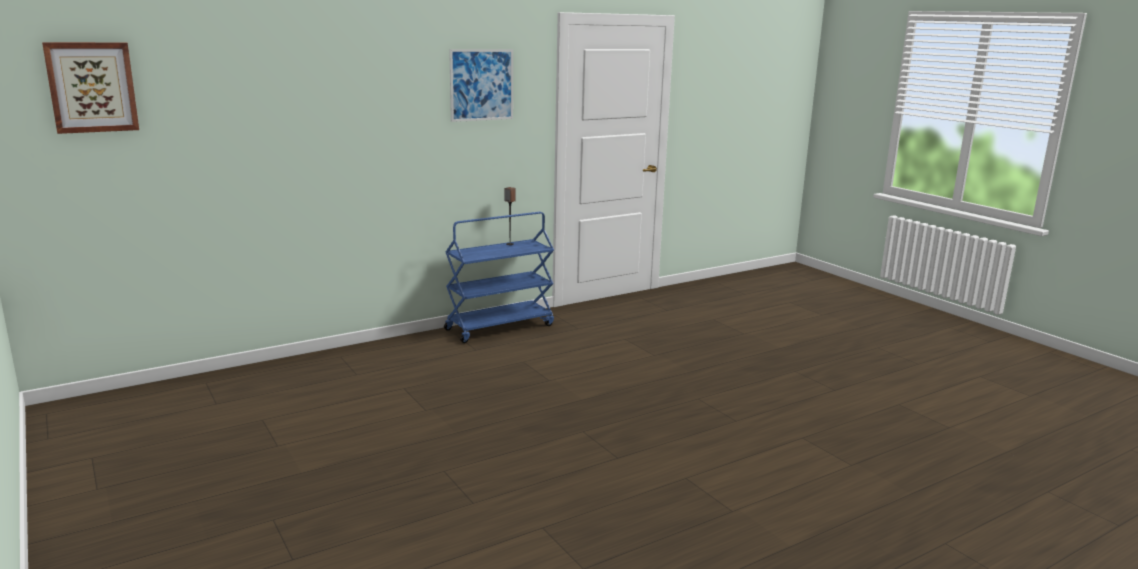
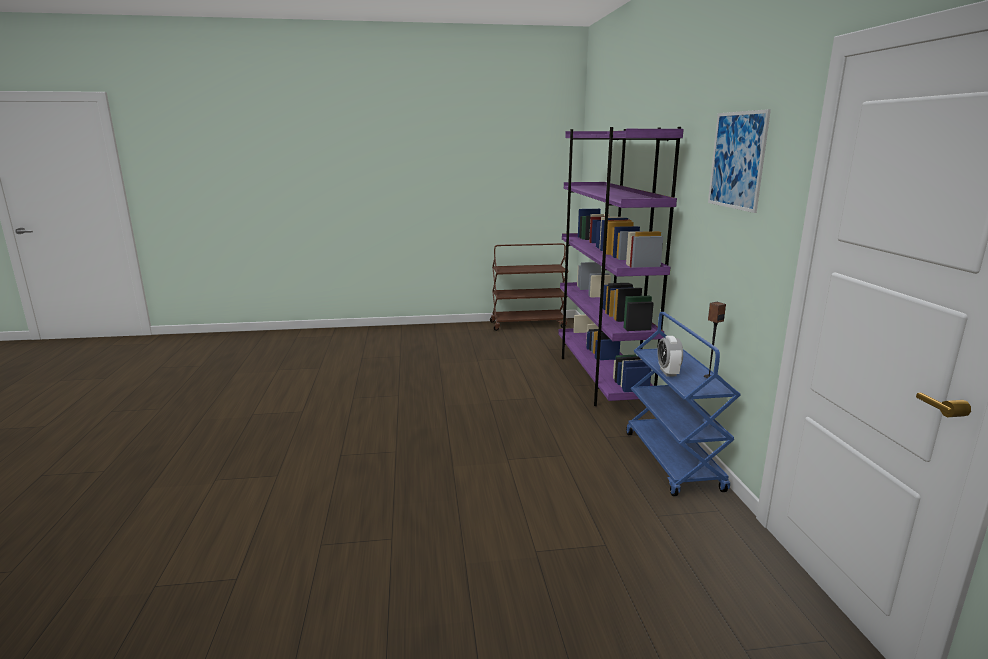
camera: 115 degrees right, 0 degrees up
picture [42,42,139,134] -> none
none -> brown cart [490,243,567,331]
none -> purple bookcase [558,127,684,406]
none -> alarm clock [657,336,683,377]

